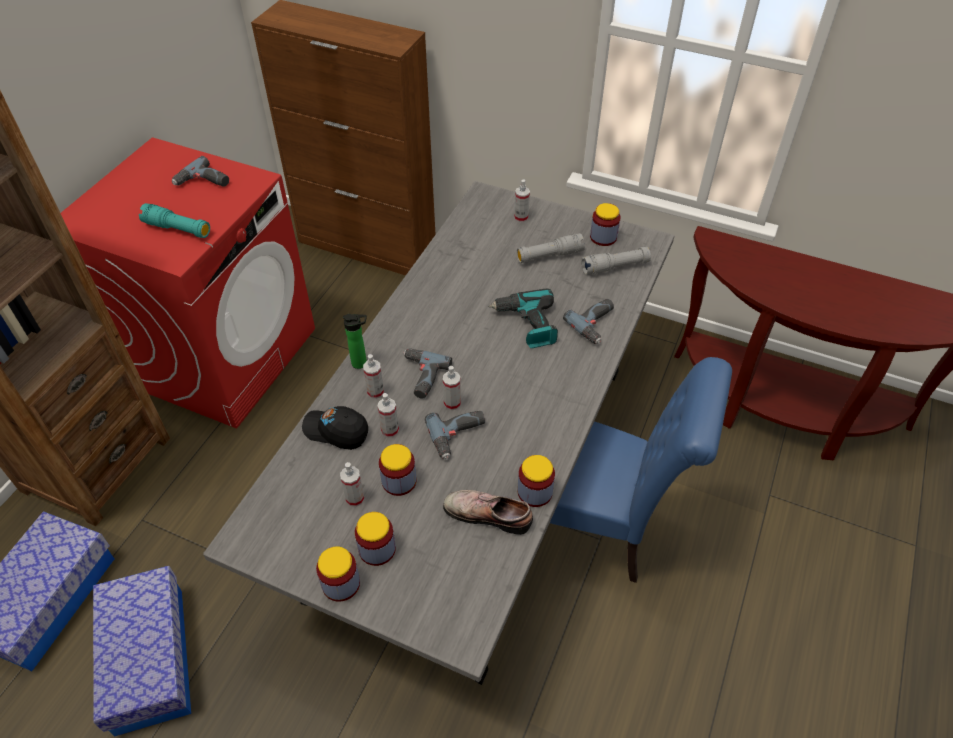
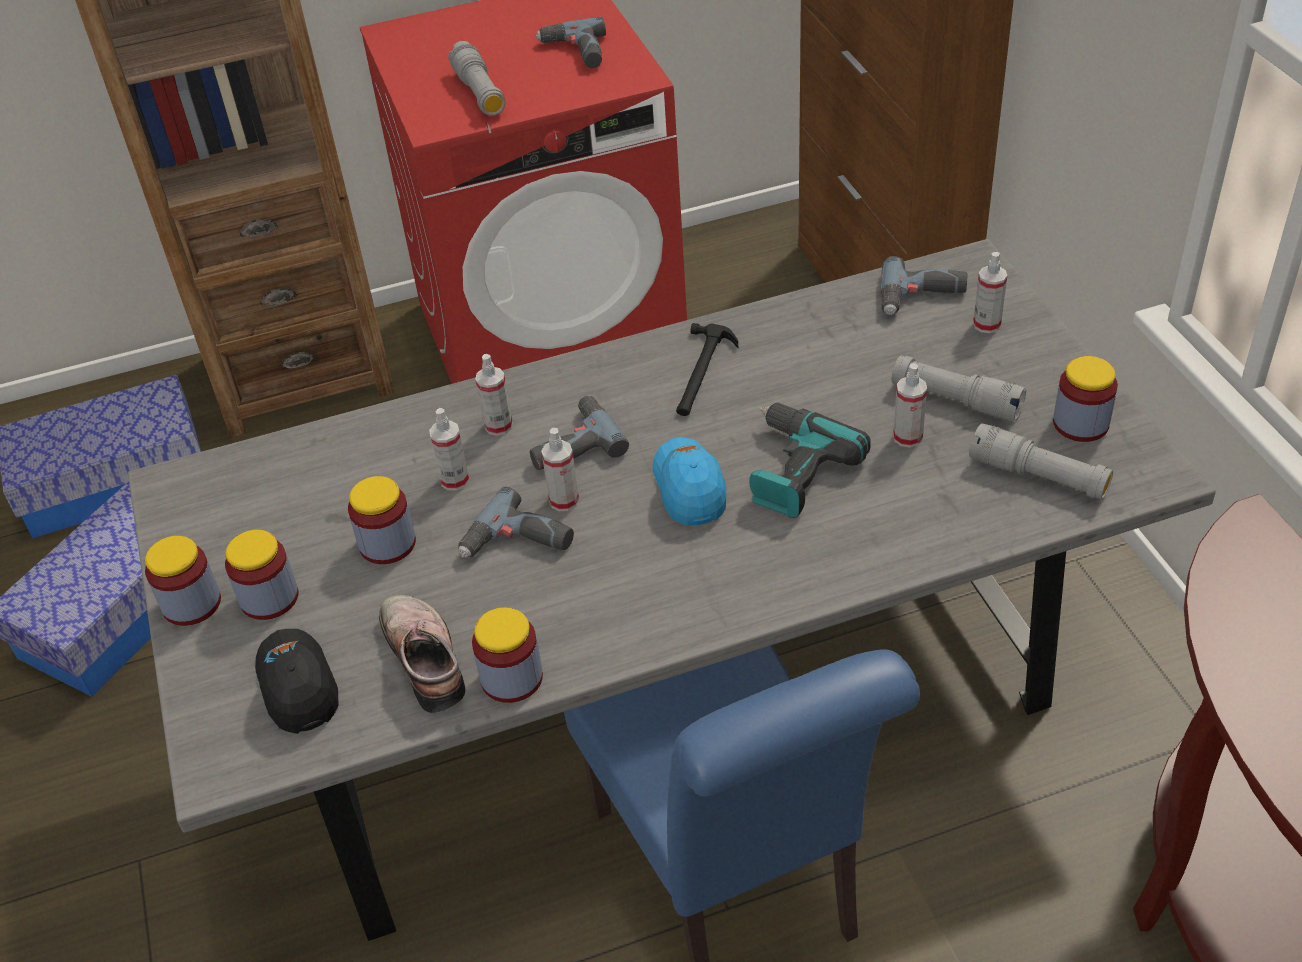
camera: 50 degrees right, 5 degrees down
turquoise flashlight [139,203,210,238] -> grey flashlight [448,41,505,116]
black cap [302,406,368,450] -> black cap moved to [255,629,339,734]
spray bottle [340,462,364,507] -> spray bottle moved to [893,363,927,448]
bottle [343,314,367,369] -> none
power drill [563,299,614,344] -> power drill moved to [880,256,968,315]
none -> blue cap [653,437,726,526]
none -> hammer [676,323,739,416]

